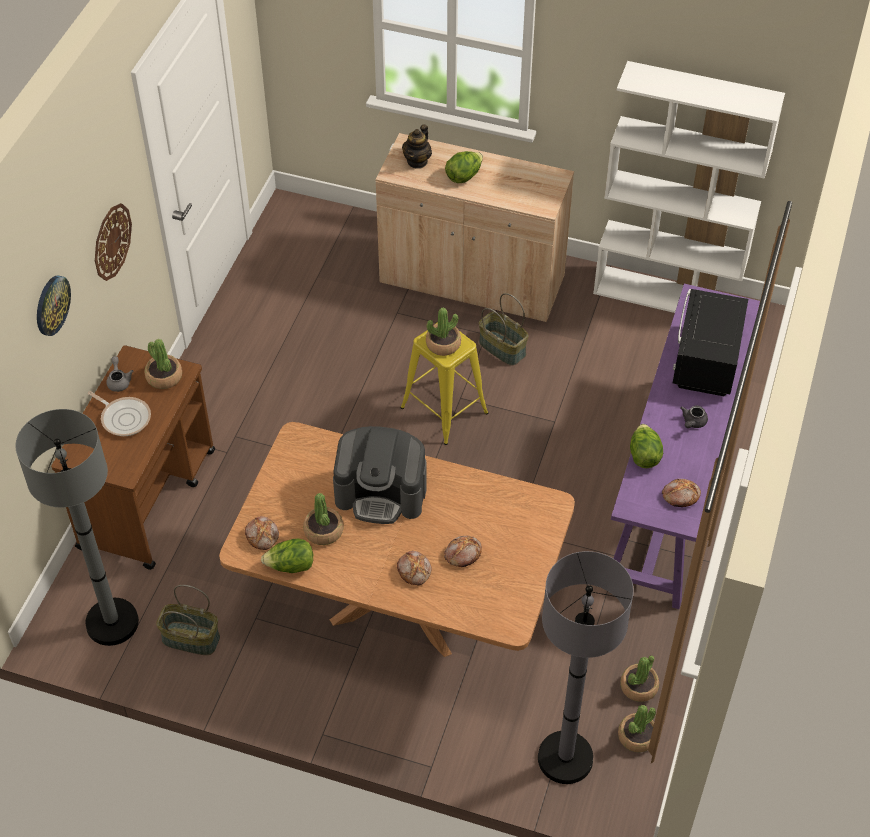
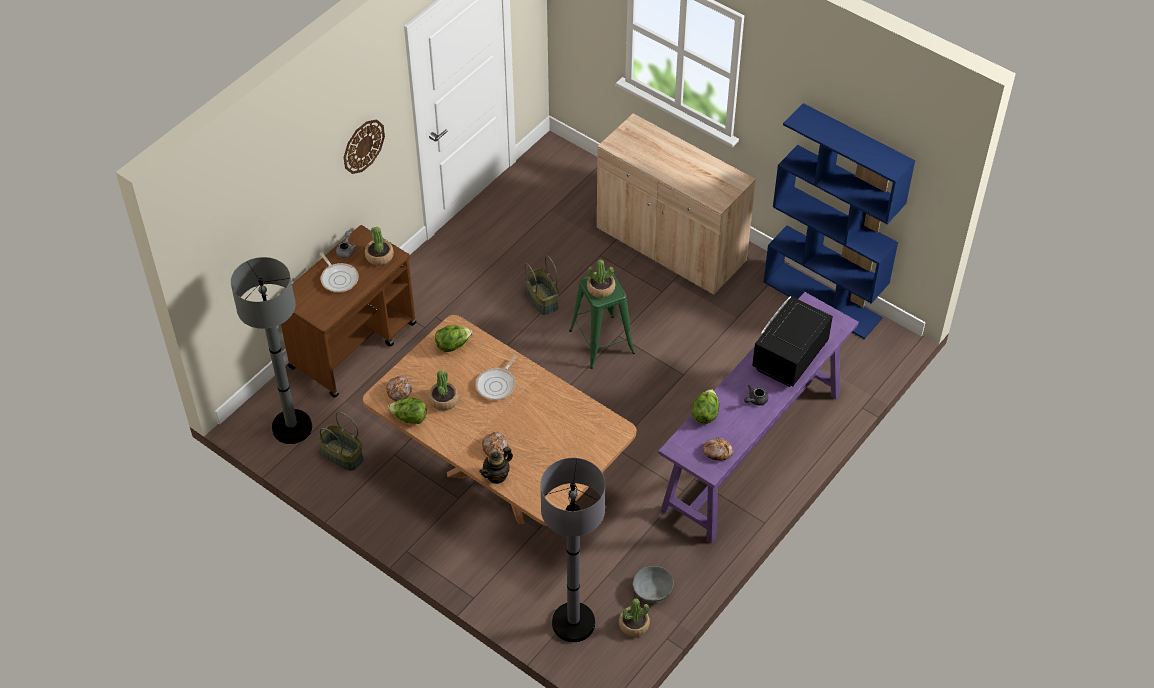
camera: 20 degrees right, 0 degrees up
wall clock [37,275,71,336] -> none
coffee machine [333,426,427,524] -> frying pan [476,355,517,400]
yellow stool [400,322,488,445] -> green stool [569,270,635,369]
teapot [402,124,432,169] -> teapot moved to [479,446,513,484]
bread [444,536,482,567] -> none
lettuce [445,151,483,183] -> lettuce moved to [435,325,472,352]
basket [479,293,529,366] -> basket moved to [525,256,559,315]
white bookcase [593,61,785,313] -> blue bookcase [763,103,915,339]
potted plant [620,655,659,702] -> grey bowl [633,566,674,602]

